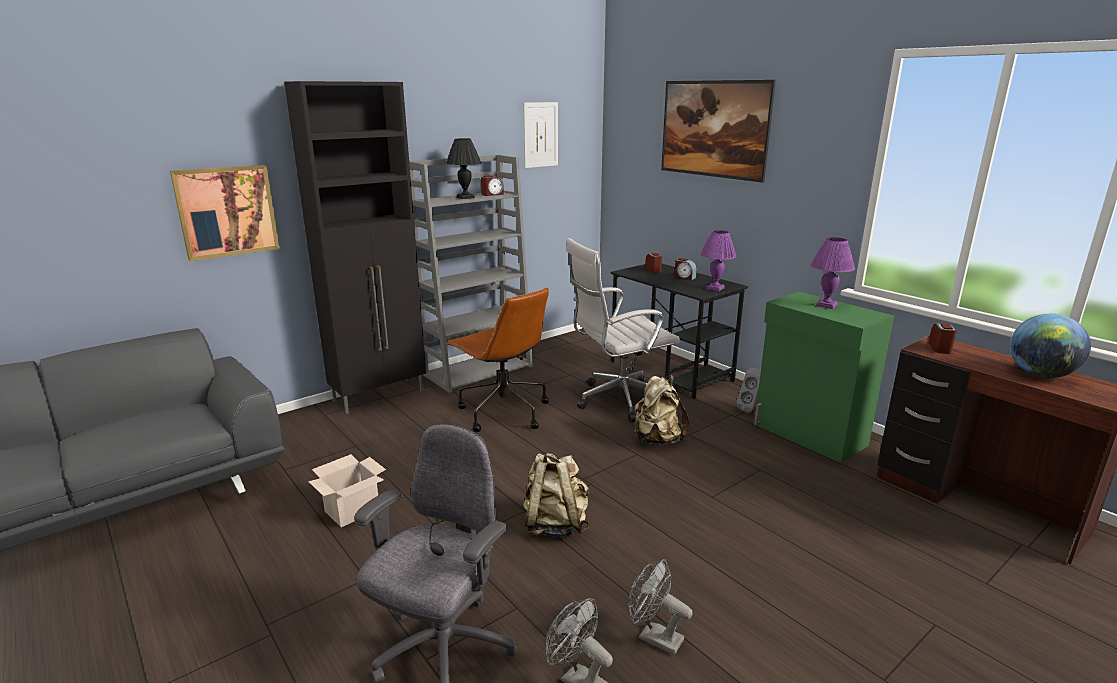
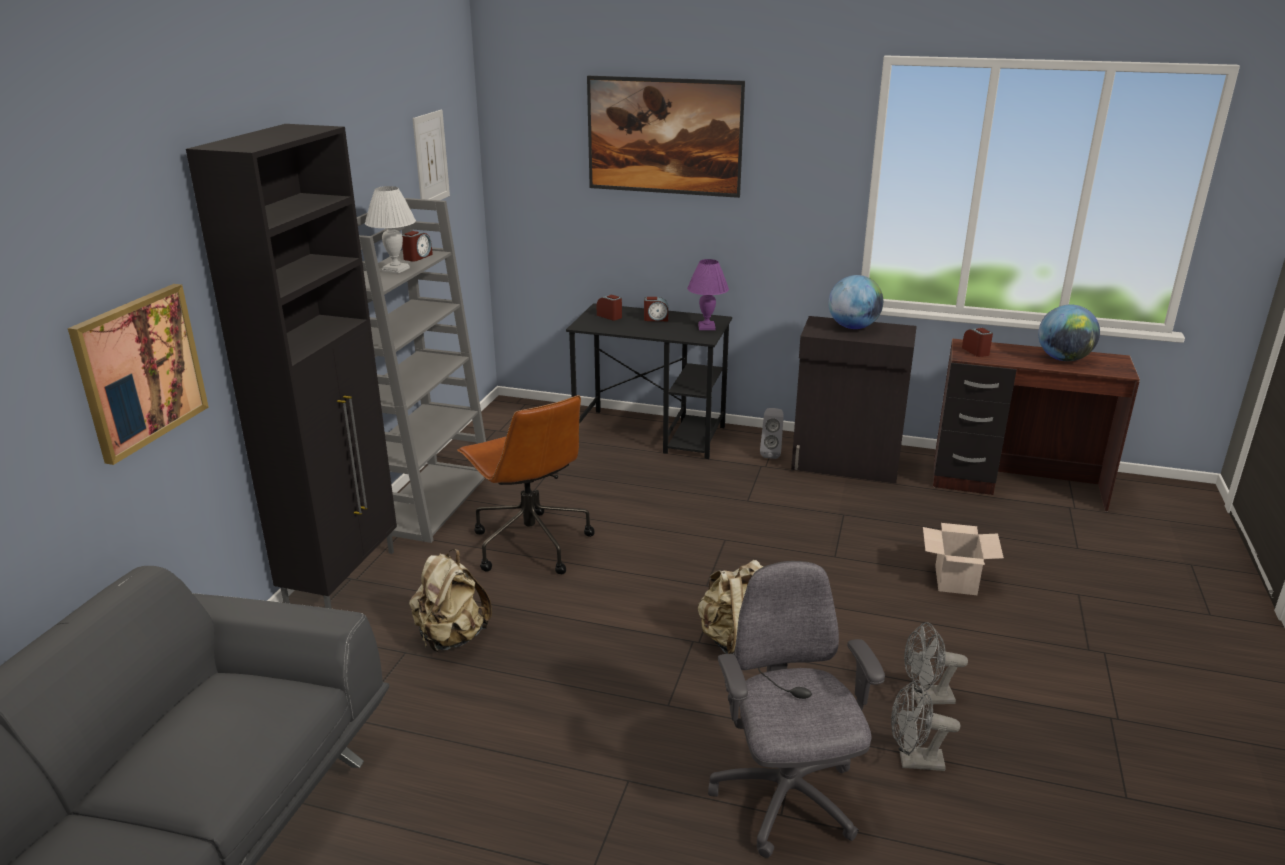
camera: 35 degrees left, 5 degrees up
cardboard box [308,454,386,527] -> cardboard box moved to [923,523,1004,595]
brown office chair [445,288,549,432] -> brown office chair turned 45 degrees clockwise [457,395,595,574]
black table lamp [446,138,481,199] -> white table lamp [365,186,416,273]
white office chair [566,238,680,423] -> none
beige backpack [634,375,689,445] -> beige backpack moved to [409,549,492,652]
green cabinet [754,292,894,463] -> black cabinet [791,316,917,484]
purple table lamp [811,237,855,309] -> globe [828,275,883,329]

